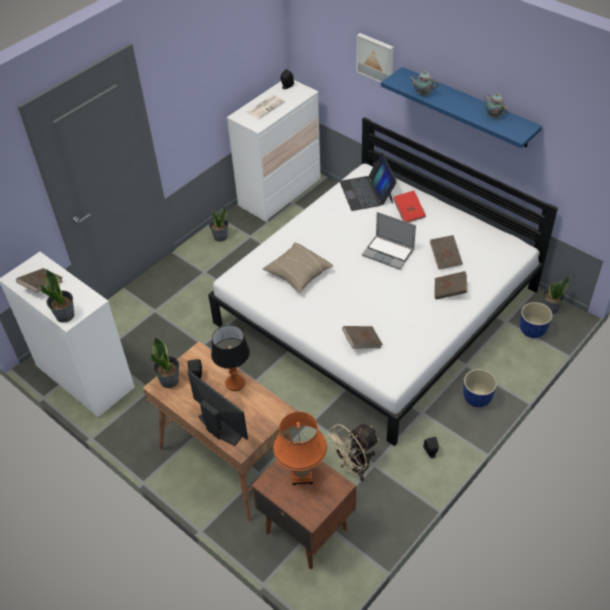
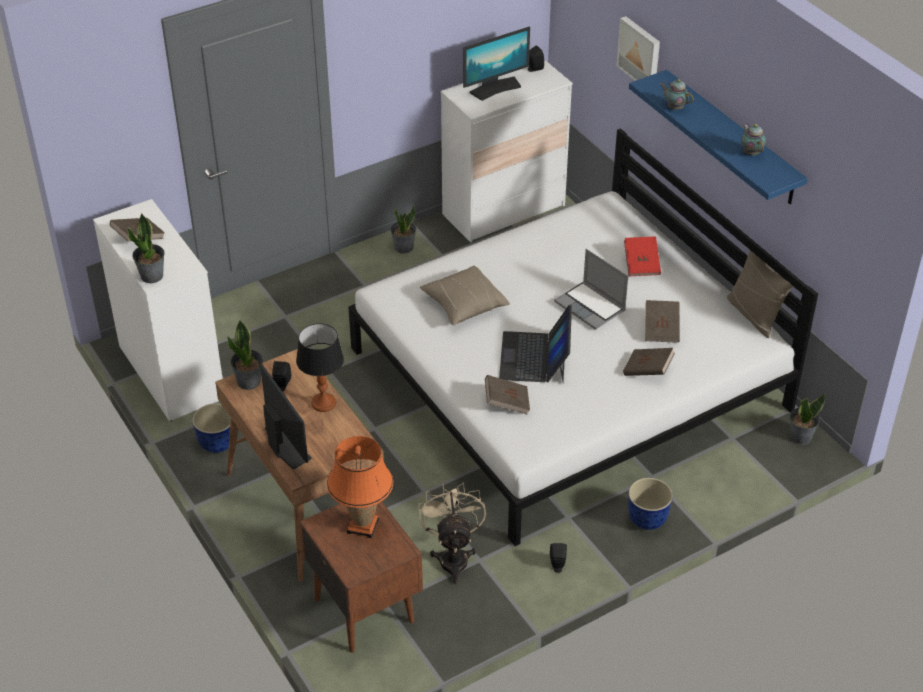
camera: 15 degrees right, 5 degrees down
newspaper [246,95,285,119] -> monitor [463,26,530,101]
beige fan [325,424,379,481] -> beige fan turned 105 degrees clockwise [419,483,486,584]
laptop [340,152,397,211] -> laptop moved to [499,305,572,383]
planter [520,302,553,338] -> planter moved to [192,403,231,453]
none -> beige pillow [727,250,793,338]

